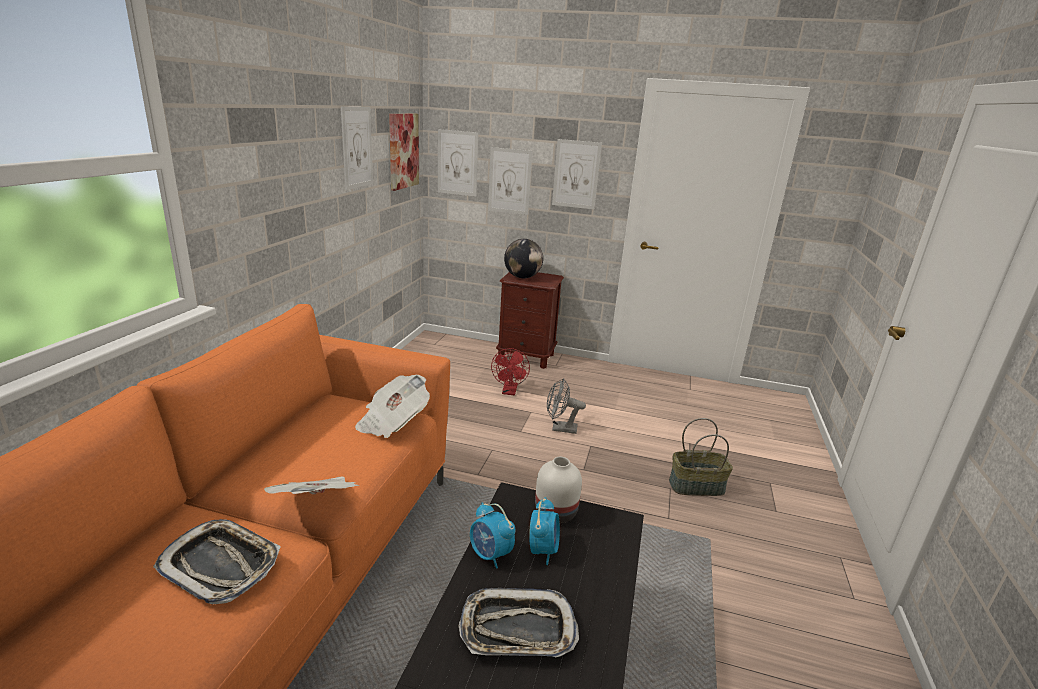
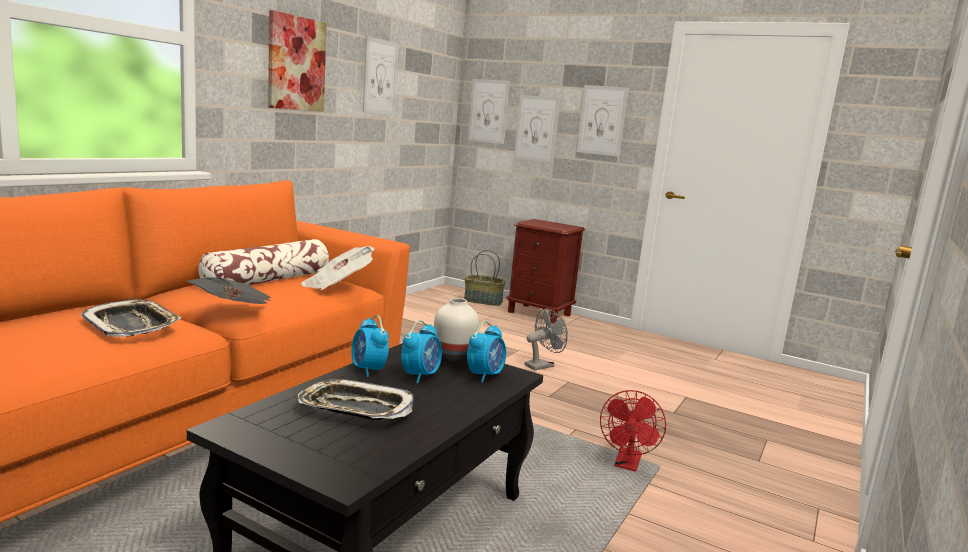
camera: 15 degrees right, 10 degrees down
picture [389,114,419,191] -> picture moved to [268,10,327,112]
red fan [491,348,530,395] -> red fan moved to [600,390,666,472]
globe [504,239,543,278] -> none
grey fan [547,378,586,434] -> grey fan turned 120 degrees clockwise [525,309,568,370]
basket [669,418,733,496] -> basket moved to [464,250,506,306]
none -> pillow [198,239,329,285]
none -> alarm clock [467,321,506,383]

